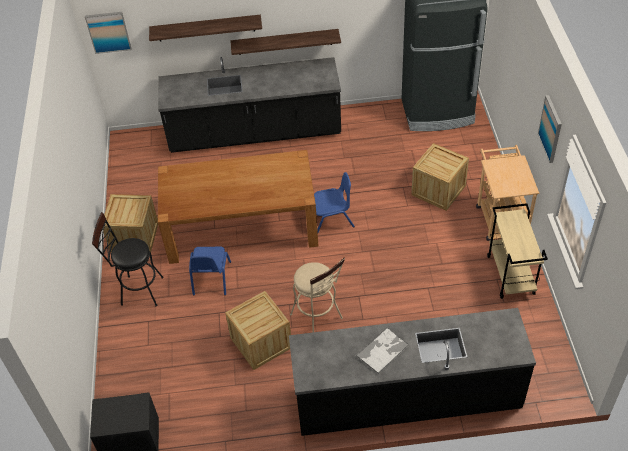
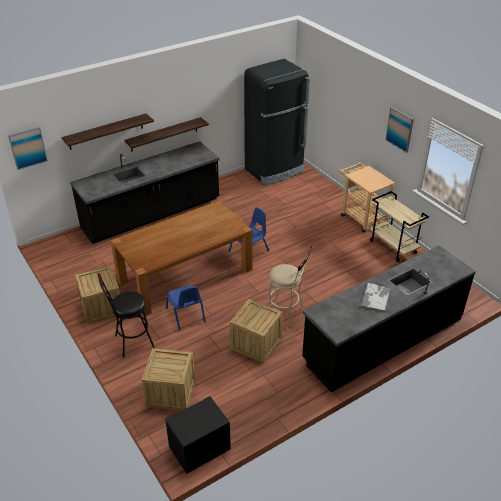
camera: 30 degrees left, 10 degrees down
crate [411,143,469,211] -> crate moved to [142,348,195,411]

